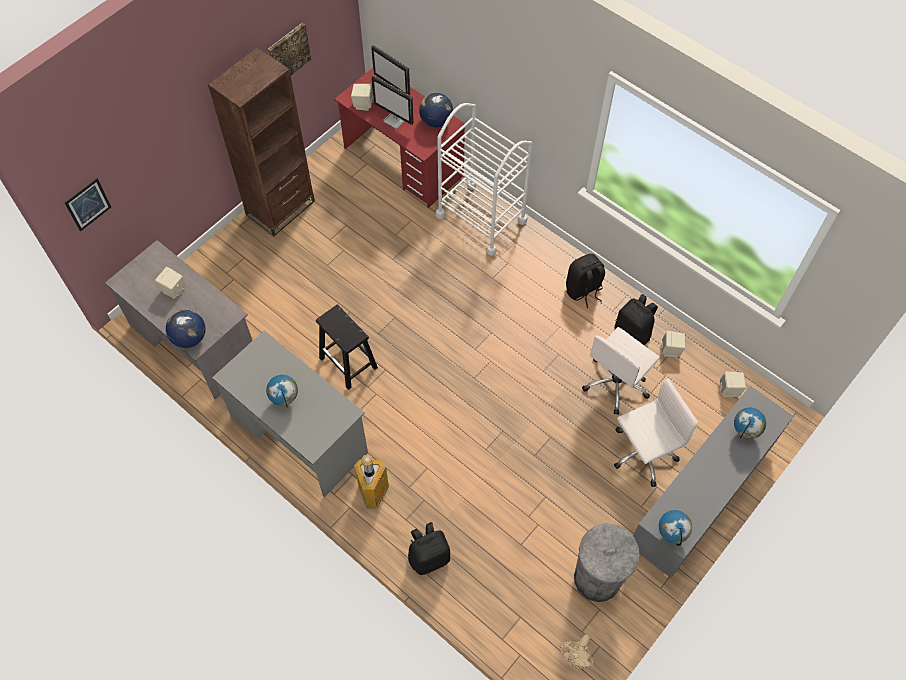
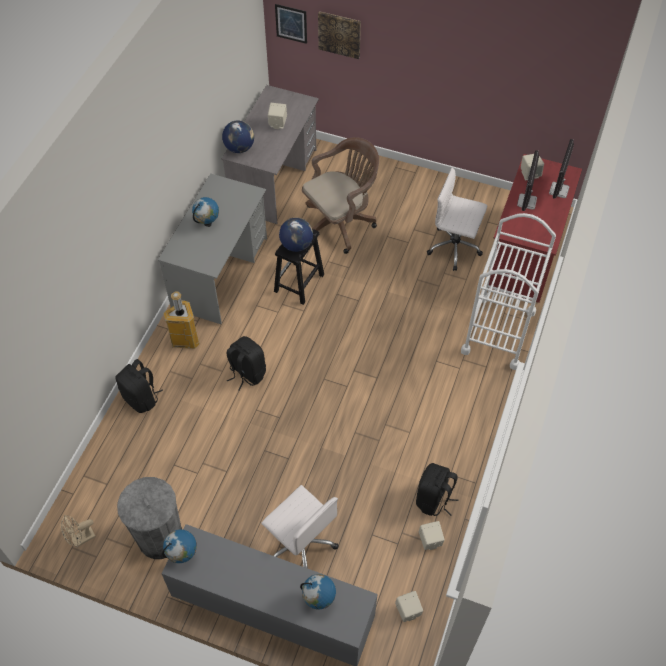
camera: 70 degrees right, 5 degrees down
brown bookcase [208,47,315,236] -> none
picture [268,22,311,75] -> picture moved to [318,11,361,59]
globe [419,93,453,127] -> globe moved to [279,218,313,252]
beige fan [560,634,593,669] -> beige fan turned 45 degrees counterclockwise [61,515,96,547]
black backpack [566,254,605,308] -> black backpack moved to [227,336,266,391]
white office chair [582,327,660,414] -> white office chair moved to [427,168,487,271]
none -> brown office chair [302,137,379,254]

